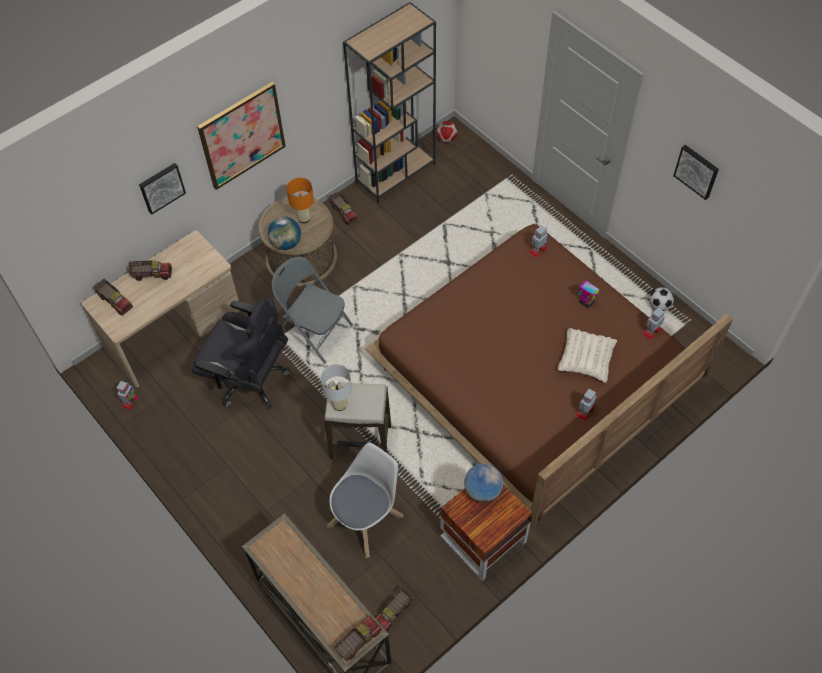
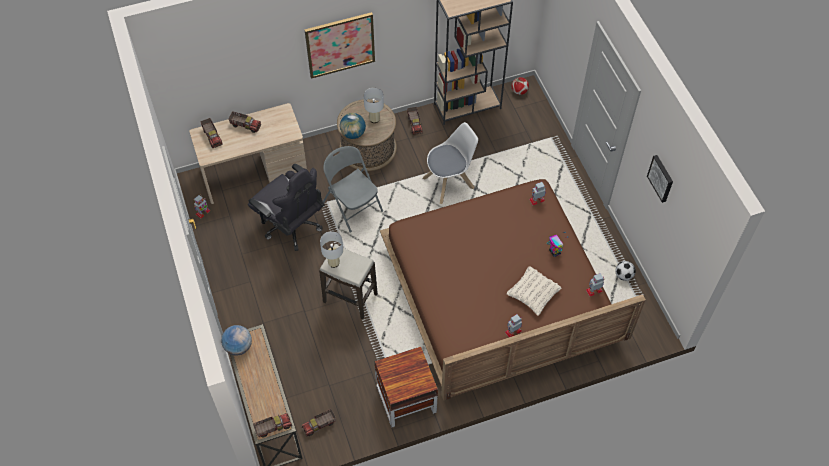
camera: 20 degrees right, 0 degrees up
picture [139,163,186,215] -> none
orange table lamp [287,178,314,223] -> white table lamp [364,88,384,123]
chair [327,443,403,558] -> chair moved to [422,122,478,204]
globe [464,464,503,503] -> globe moved to [221,325,252,355]

